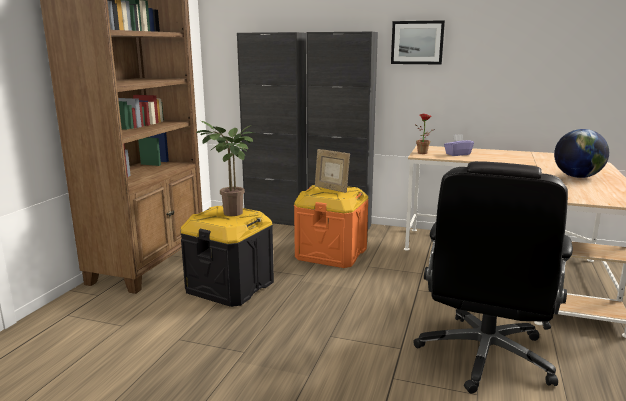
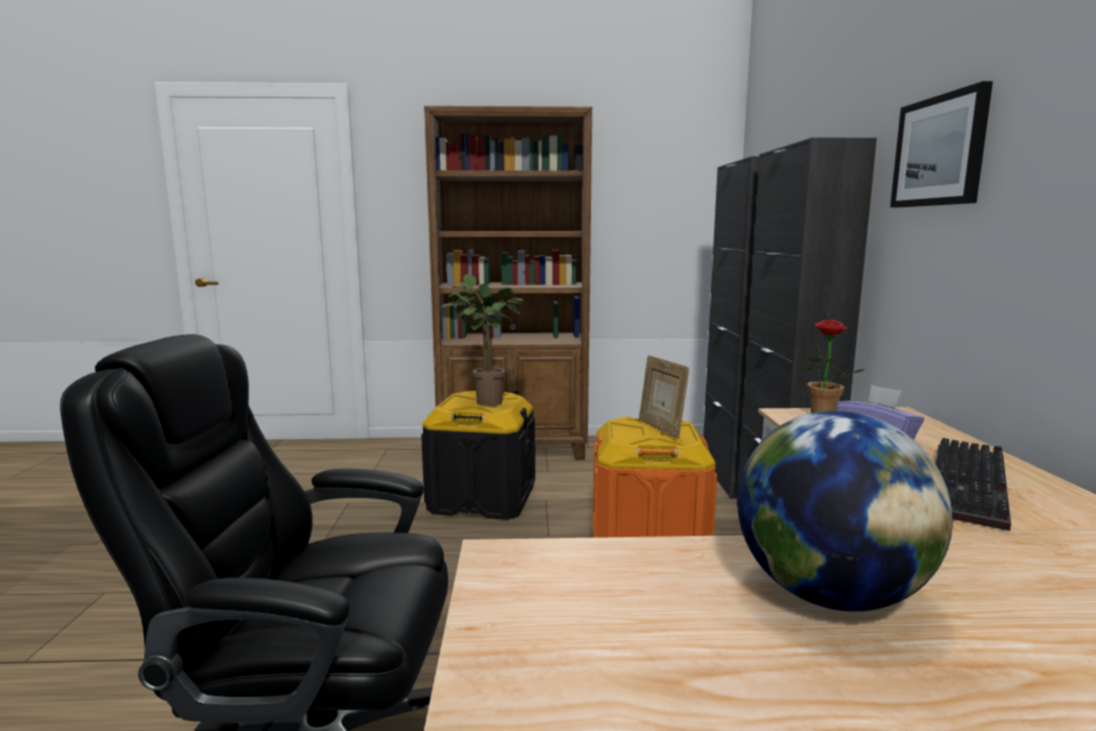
camera: 70 degrees right, 5 degrees down
picture frame [315,149,350,193] -> picture frame turned 45 degrees counterclockwise [639,355,689,439]
none -> keyboard [935,438,1011,531]

